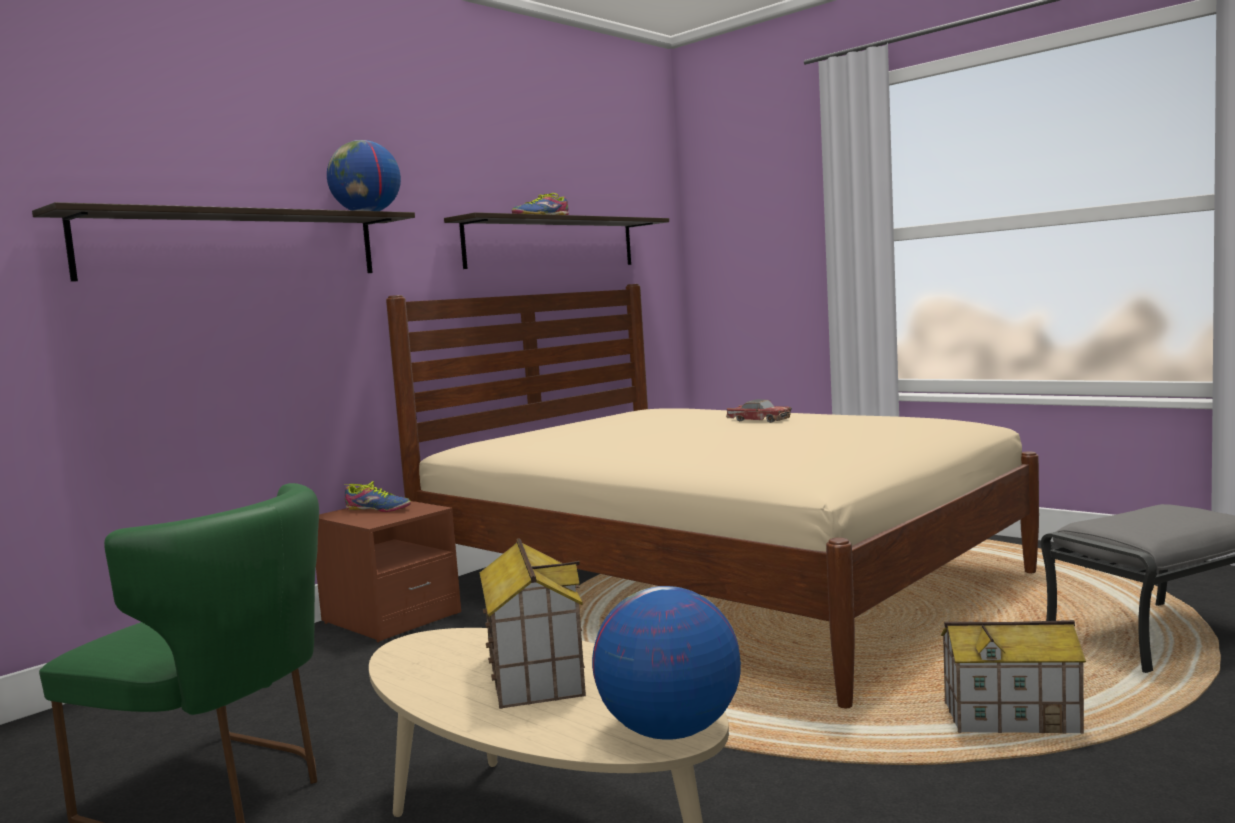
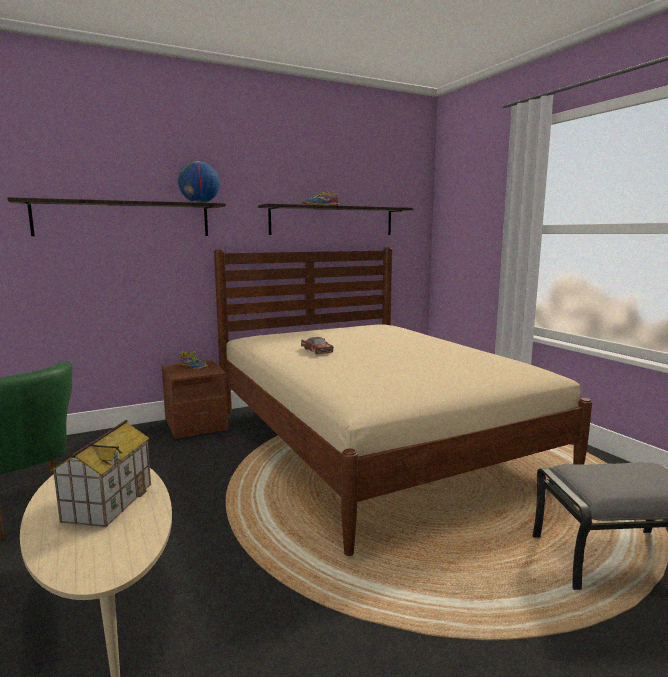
camera: 20 degrees right, 5 degrees up
globe [592,586,741,740] -> none
toy car [726,399,792,423] -> toy car moved to [301,337,333,354]
toy house [941,620,1086,734] -> none

